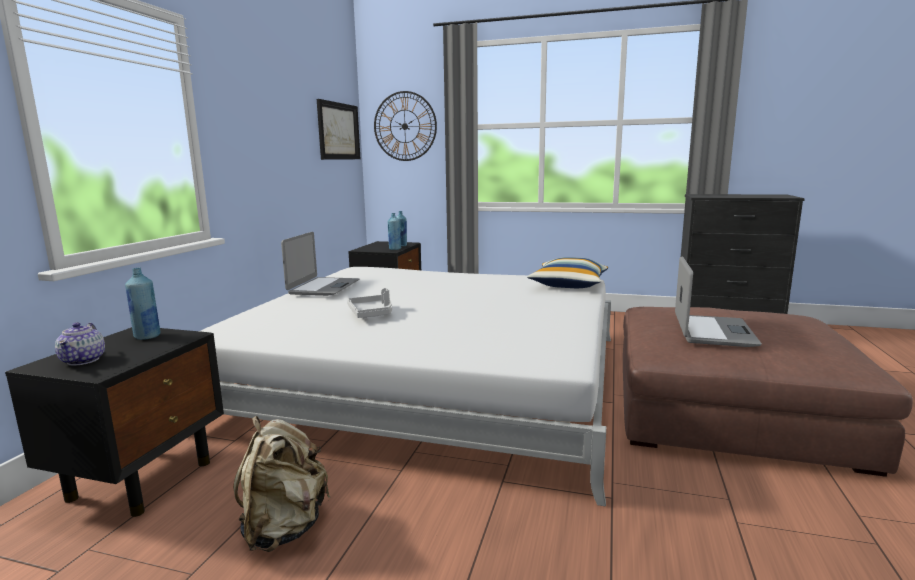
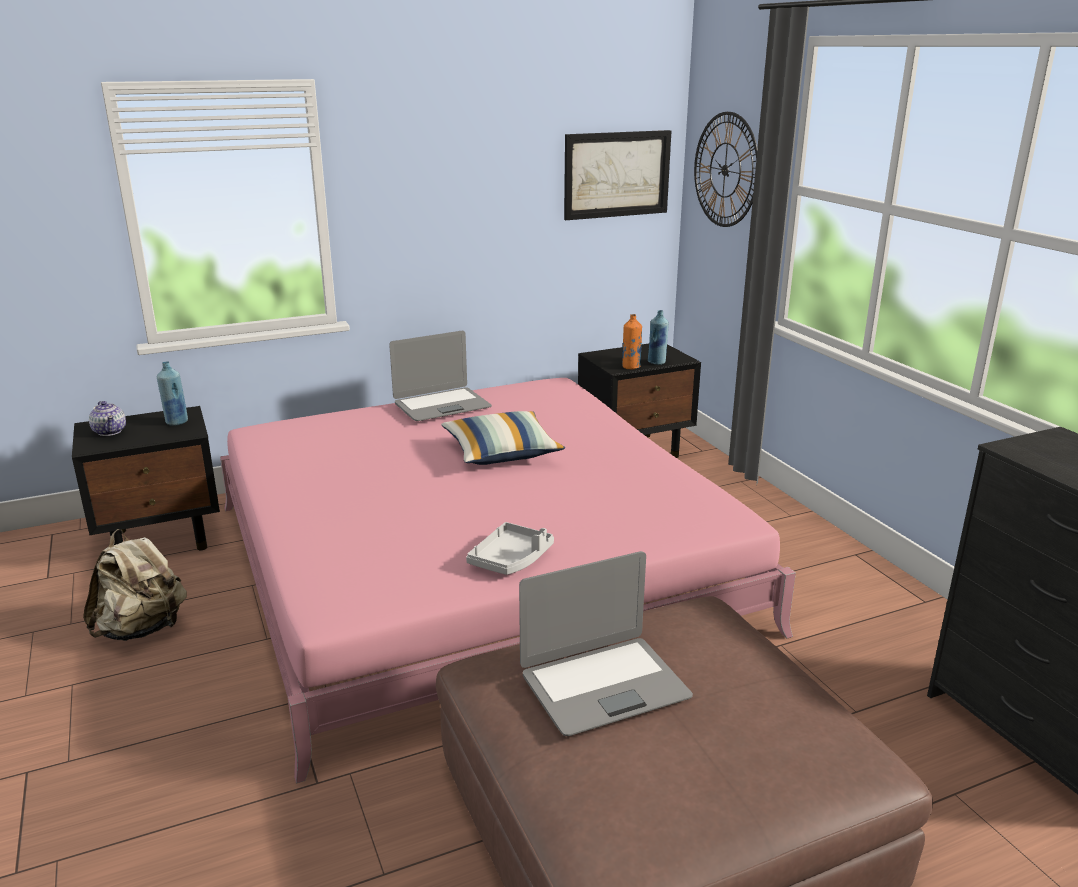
camera: 50 degrees right, 10 degrees up
teapot [55,322,105,366] -> teapot turned 75 degrees counterclockwise [89,401,126,436]
white bed [200,267,611,506] -> pink bed [220,378,796,783]
grey tray [347,288,392,318] -> grey tray moved to [466,522,554,575]
blue bottle [388,213,401,250] -> orange bottle [622,314,642,370]
pillow [527,257,608,288] -> pillow moved to [441,411,565,465]

